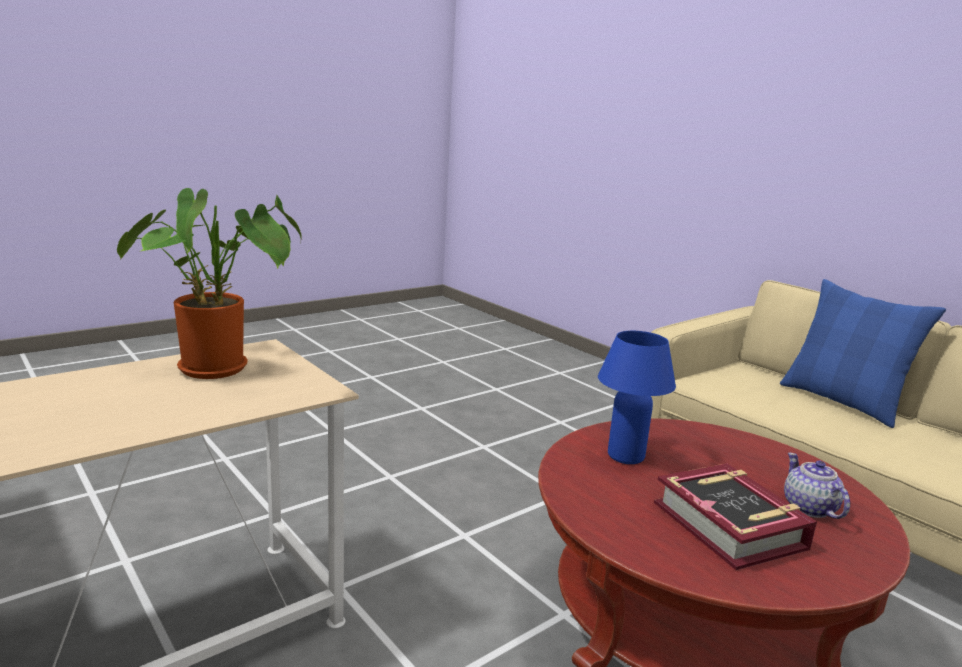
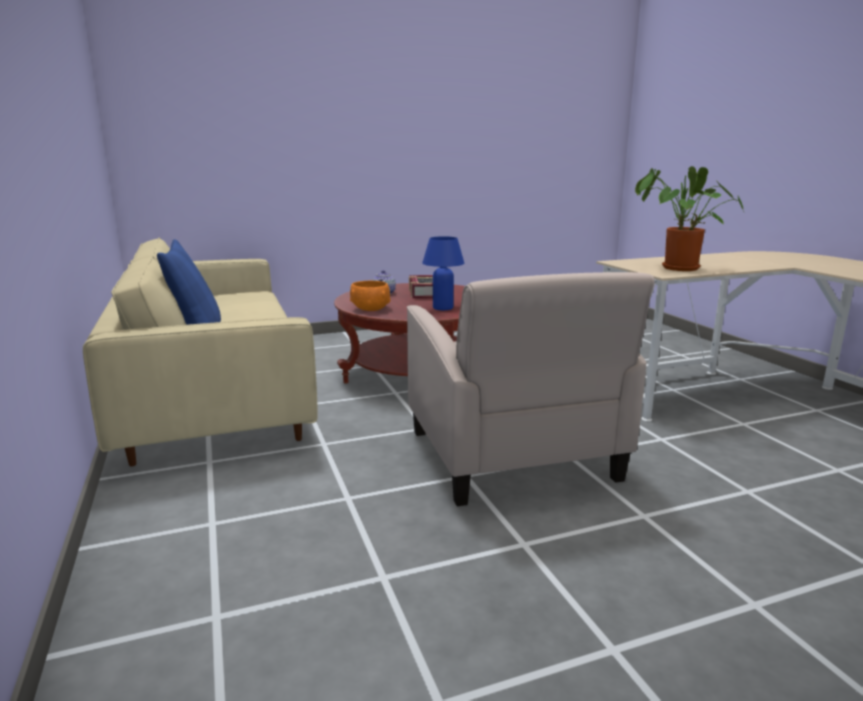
camera: 160 degrees left, 0 degrees up
none -> orange bowl [350,281,391,311]
none -> beige armchair [406,272,654,506]

